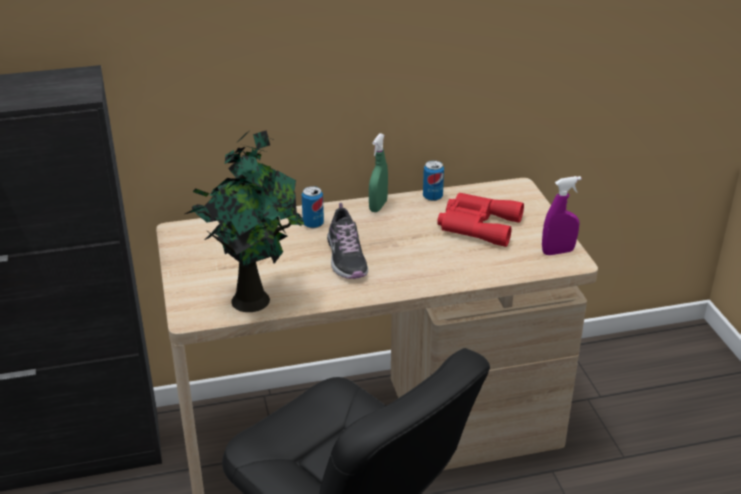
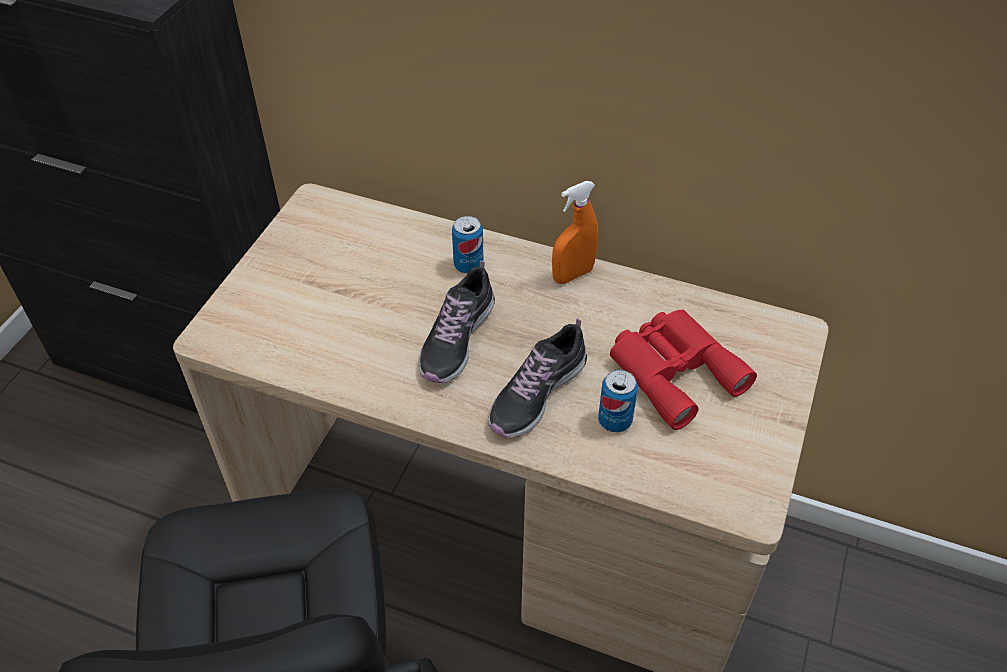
camera: 35 degrees right, 15 degrees up
potted plant [185,130,304,312] -> none
green spray bottle [369,133,388,212] -> orange spray bottle [552,181,598,284]
can [423,160,444,201] -> can moved to [598,370,638,432]
purple spray bottle [542,176,582,255] -> none
none -> shoe [488,318,587,438]

